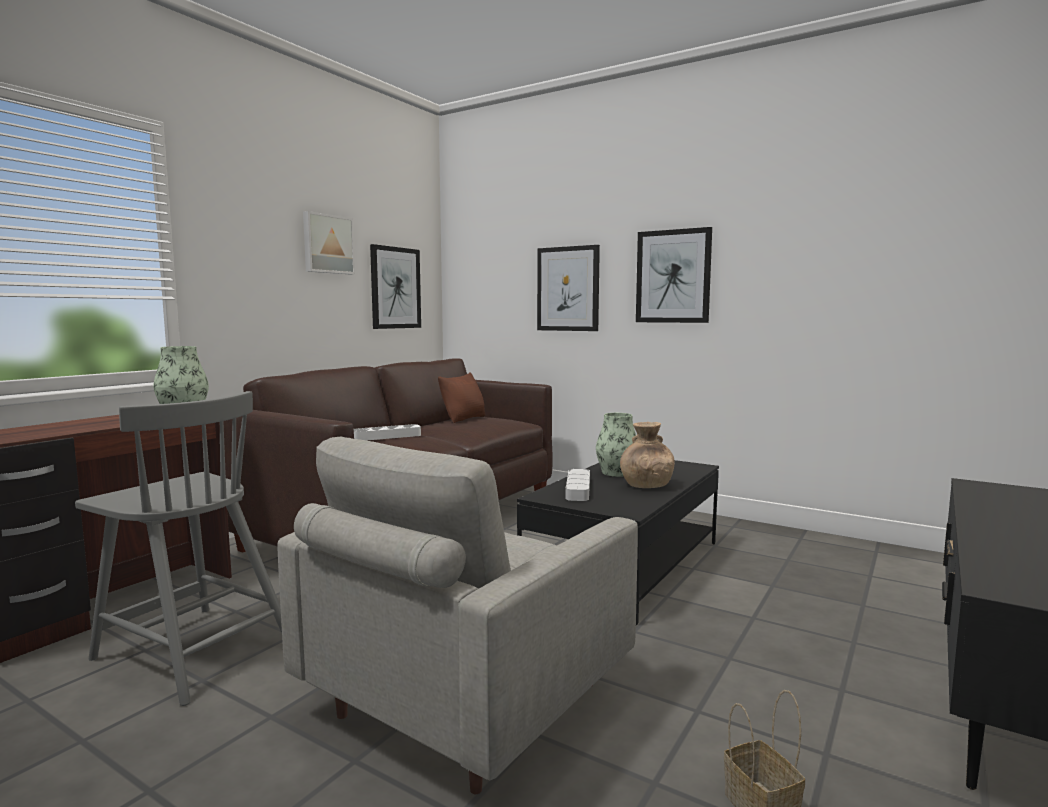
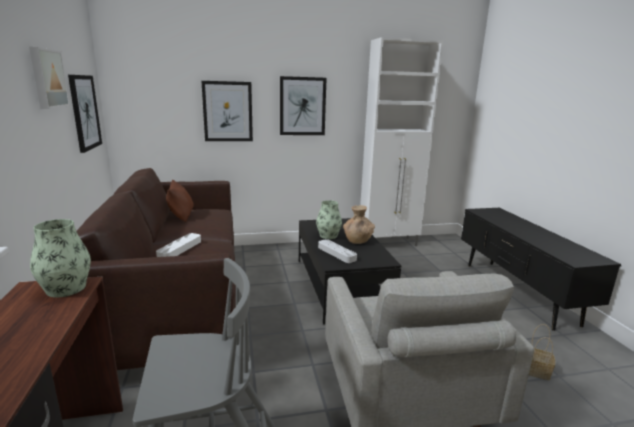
camera: 45 degrees left, 10 degrees up
none -> white cabinet [360,37,444,246]

